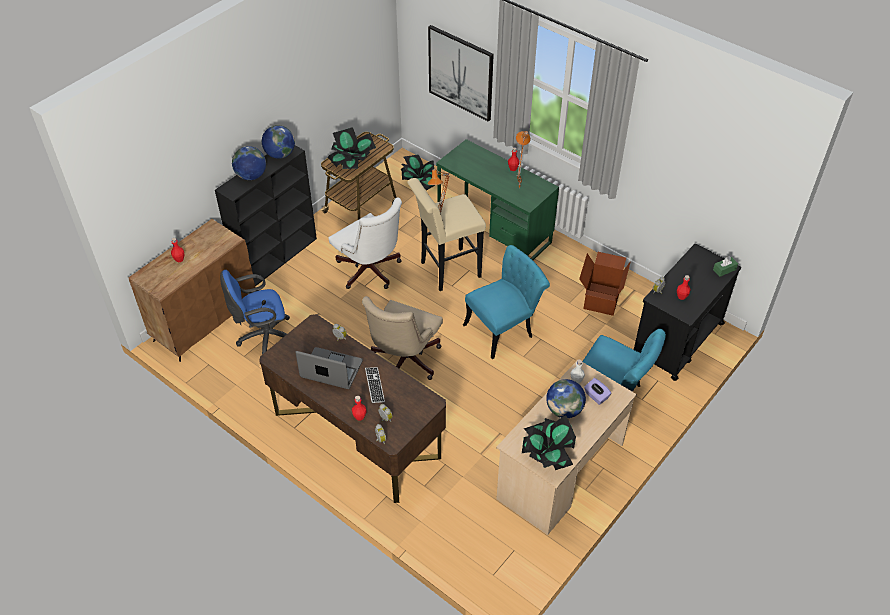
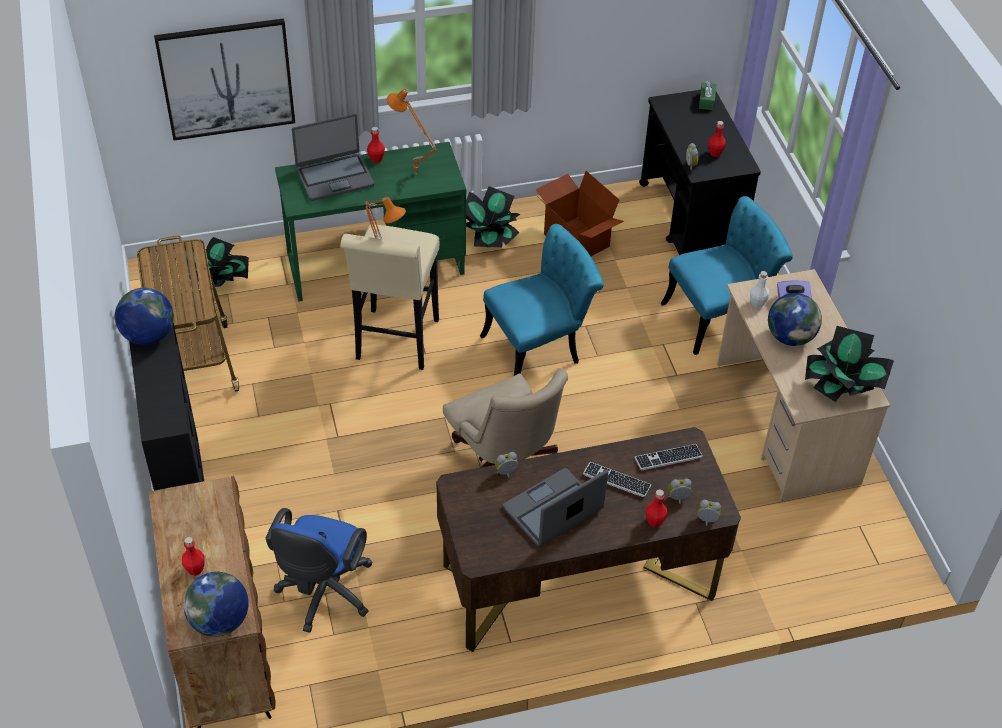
camera: 55 degrees left, 0 degrees up
globe [232,146,266,180] -> globe moved to [183,572,249,636]
potted plant [328,127,376,169] -> potted plant moved to [466,186,520,247]
white office chair [328,197,402,289] -> none
turquoise chair [463,245,550,359] -> turquoise chair turned 60 degrees clockwise [480,224,604,376]
none -> laptop [292,114,374,201]
none -> keyboard [634,444,703,470]

